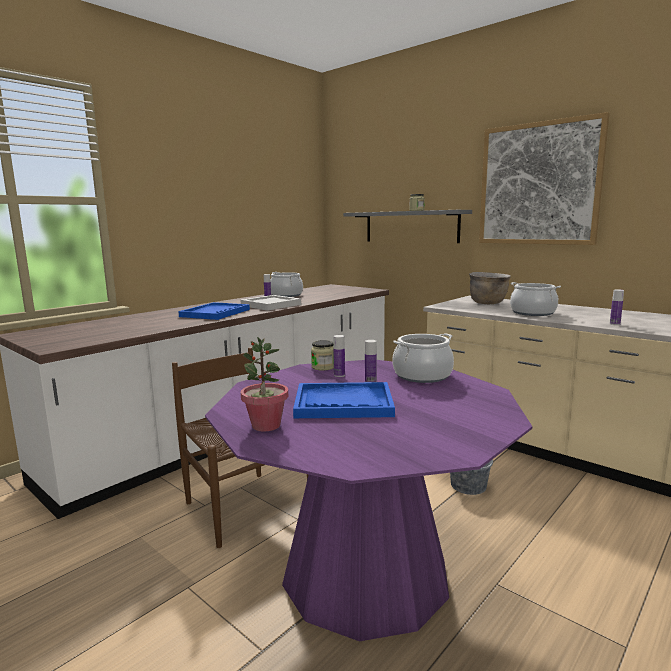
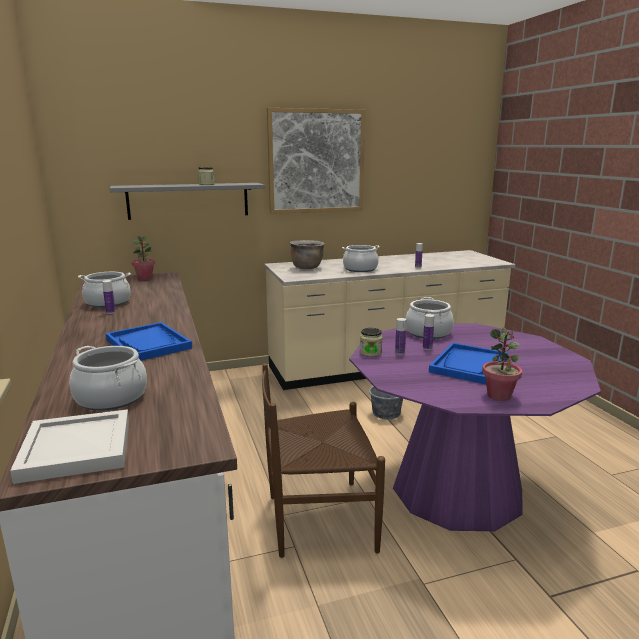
camera: 60 degrees left, 5 degrees up
white tray [241,295,301,311] -> white tray moved to [10,409,129,484]
none -> cooking pot [69,346,147,411]
none -> potted plant [131,236,155,280]

